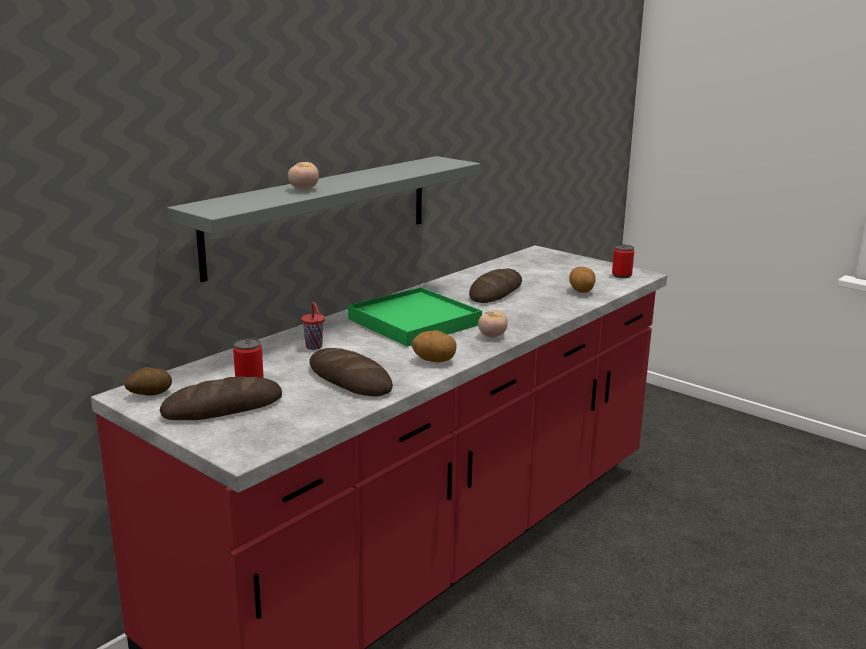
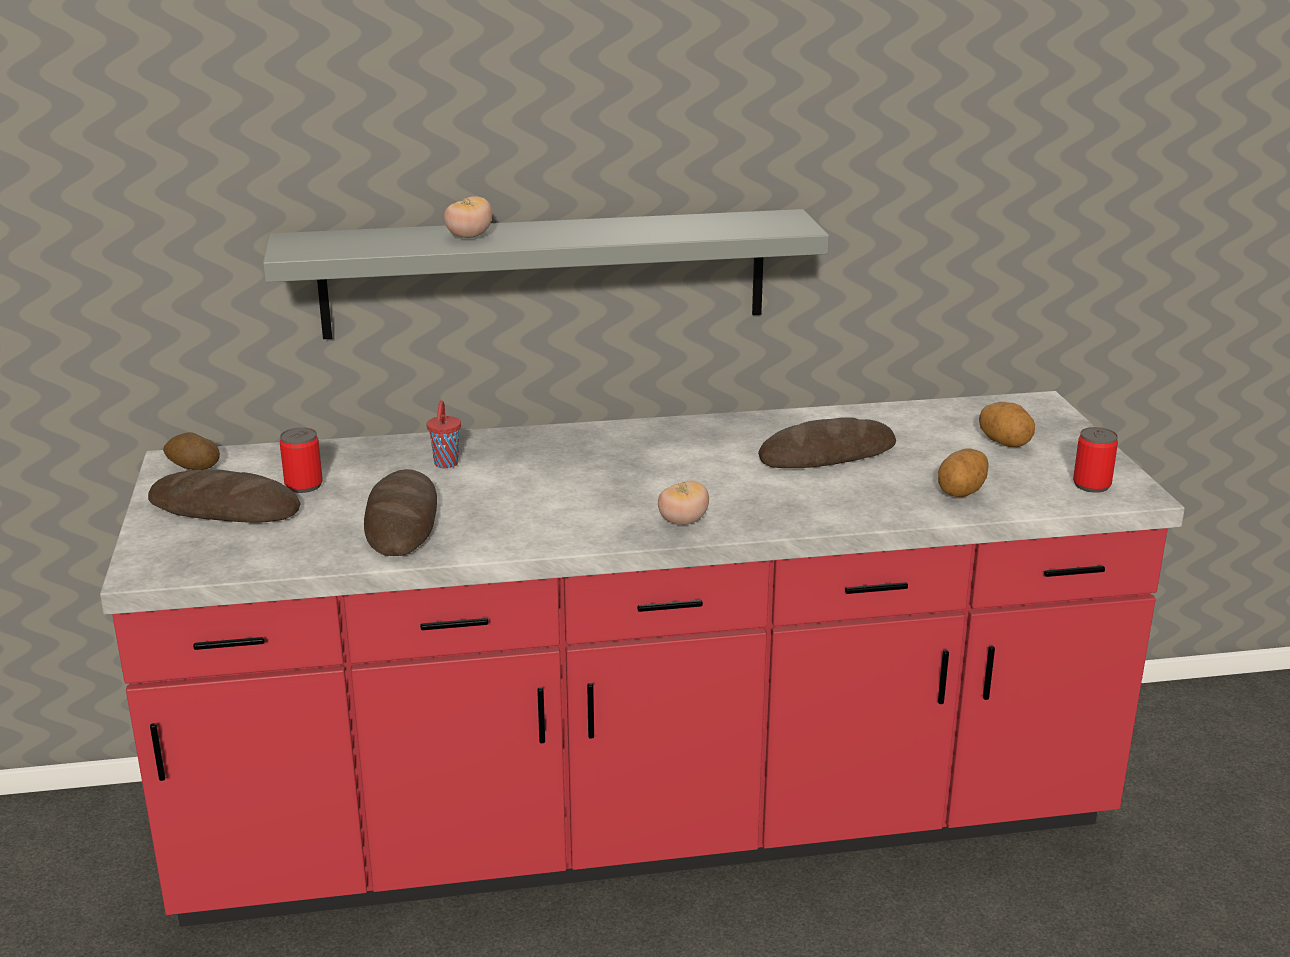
camera: 40 degrees right, 5 degrees up
green tray [348,287,482,347] -> none
potato [411,330,457,363] -> potato moved to [979,402,1035,447]

